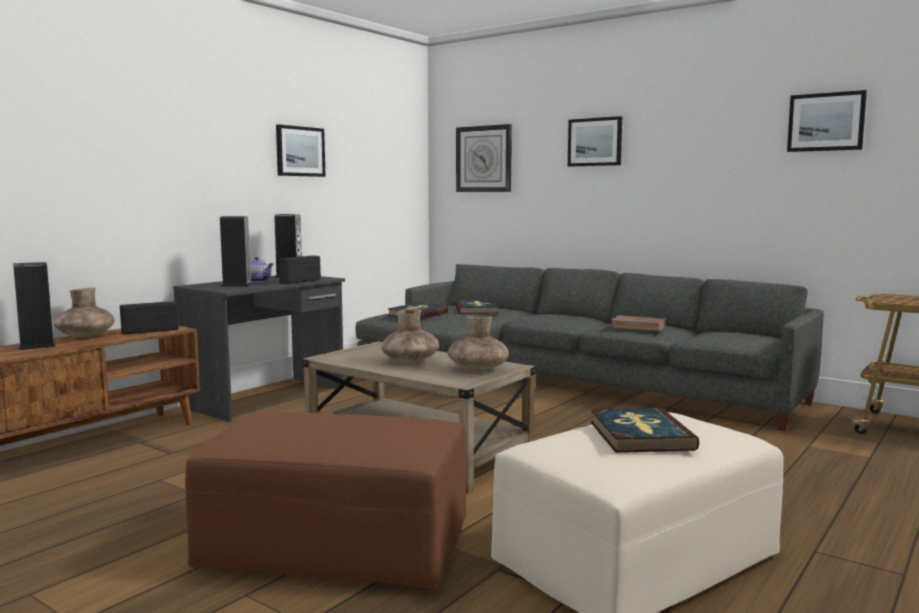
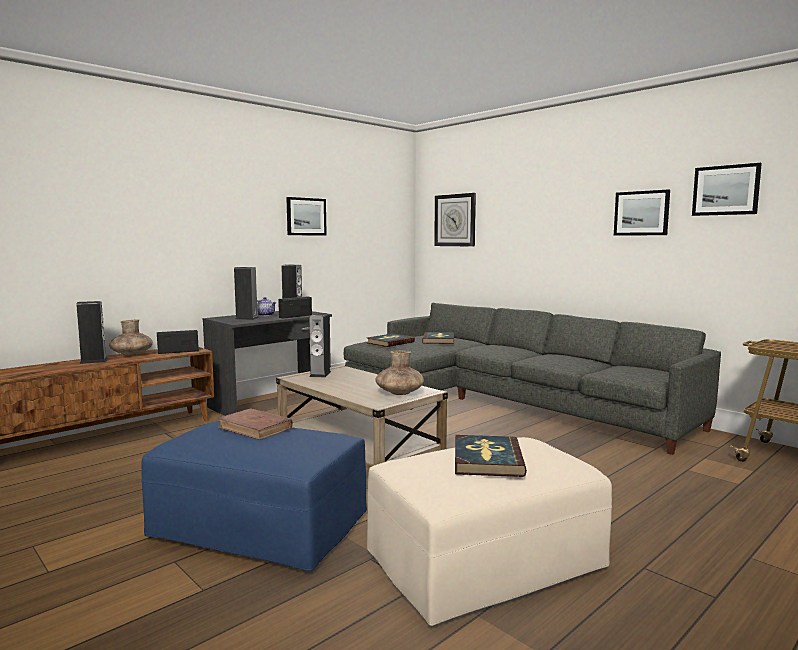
camera: 10 degrees right, 0 degrees up
brown ottoman [185,412,467,589] -> blue ottoman [141,421,367,571]
brown vase [381,309,439,364] -> none
picture [568,116,622,167] -> picture moved to [614,189,670,236]
brown book [610,315,666,331] -> brown book moved to [217,408,293,440]
none -> speaker [309,313,331,377]

